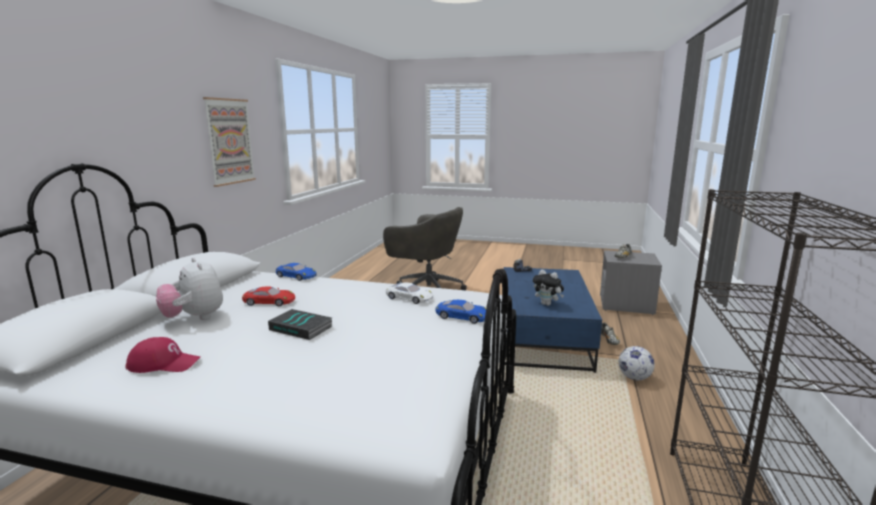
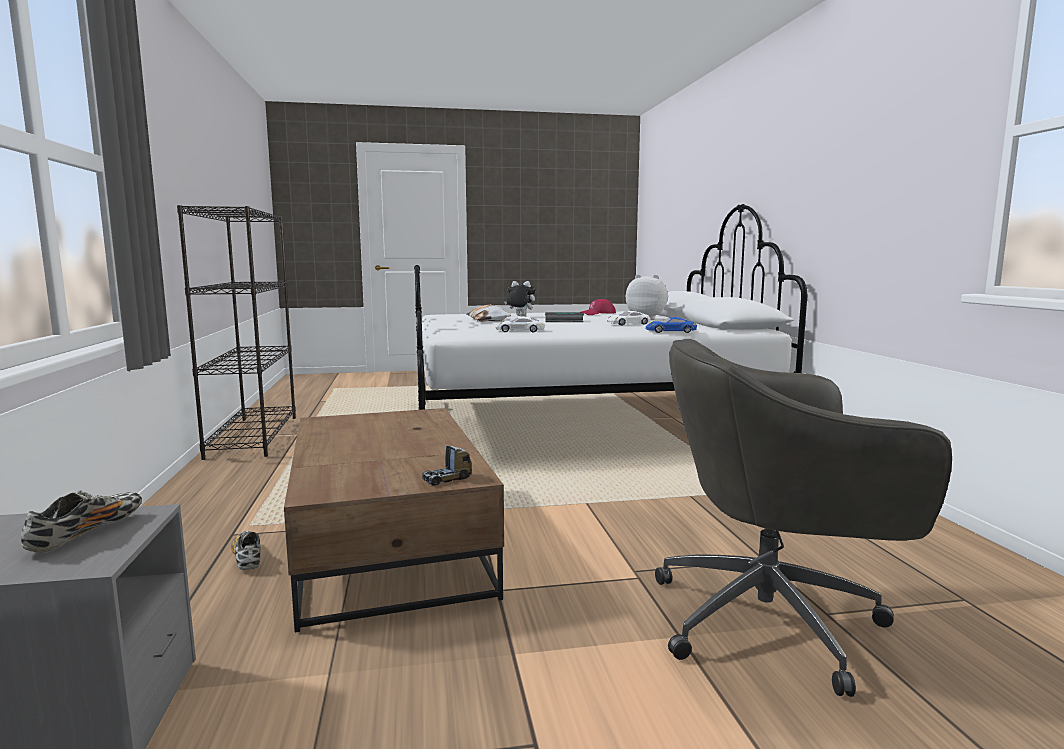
camera: 155 degrees right, 5 degrees down
picture [203,97,256,187] -> none
red toy car [242,286,295,306] -> white toy car [607,311,651,325]
blue toy car [436,300,486,324] -> none
blue coffee table [502,267,602,373] -> brown coffee table [284,408,504,633]
plush toy [533,270,564,306] -> plush toy moved to [504,281,535,316]
football [619,346,655,380] -> none
none -> pillow [466,305,511,321]

